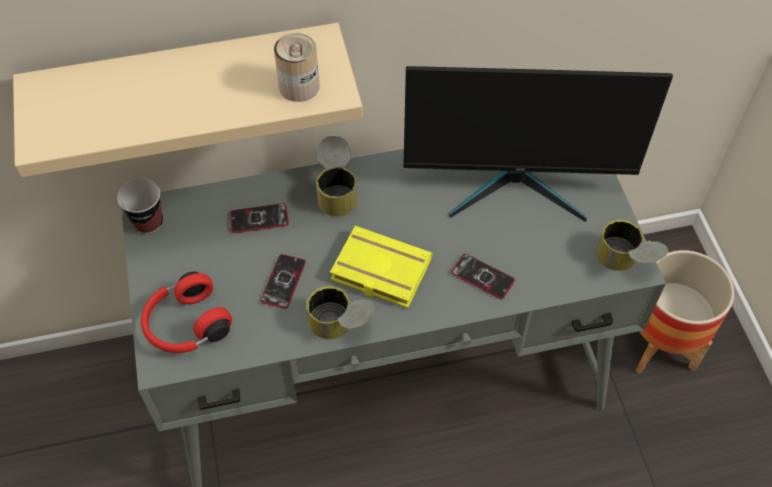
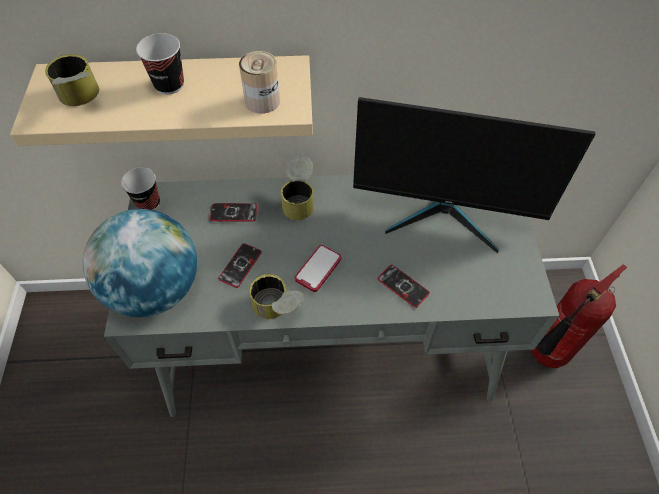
camera: 10 degrees right, 0 degrees up
red headphones [141,272,232,353] -> globe [83,209,197,317]
yellow book [330,226,433,308] -> phone [295,245,341,292]
can [596,219,668,271] -> can moved to [45,54,99,106]
planter [636,250,734,374] -> fire extinguisher [532,264,627,368]
none -> cup [136,33,184,95]

